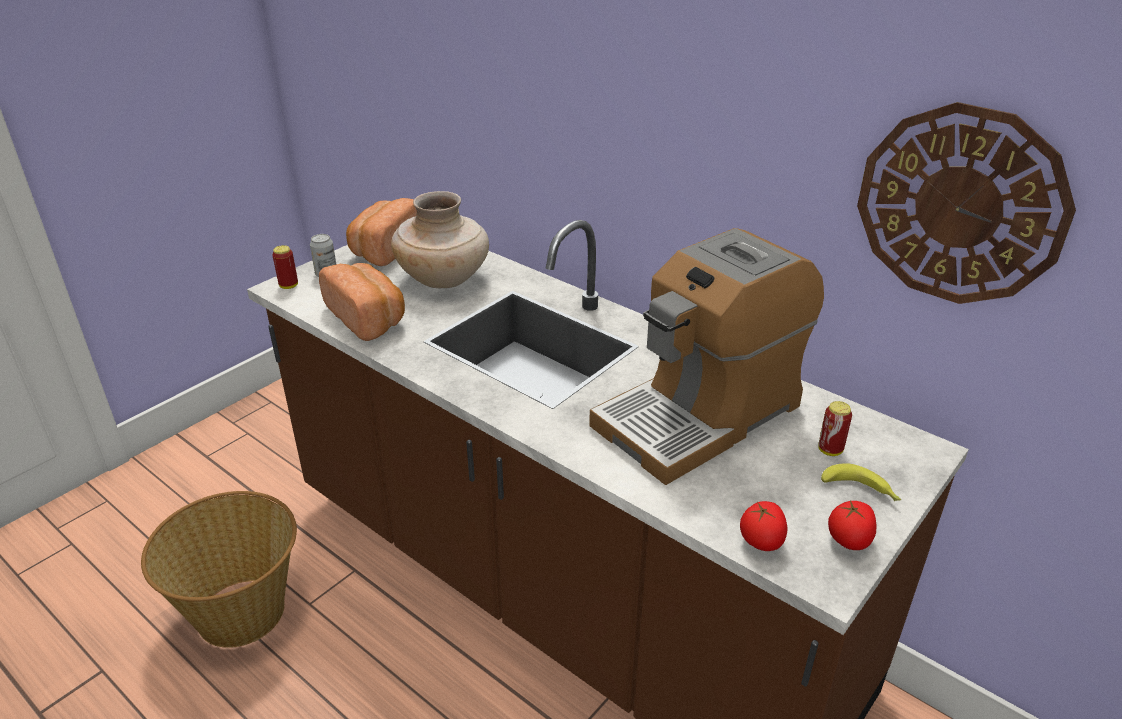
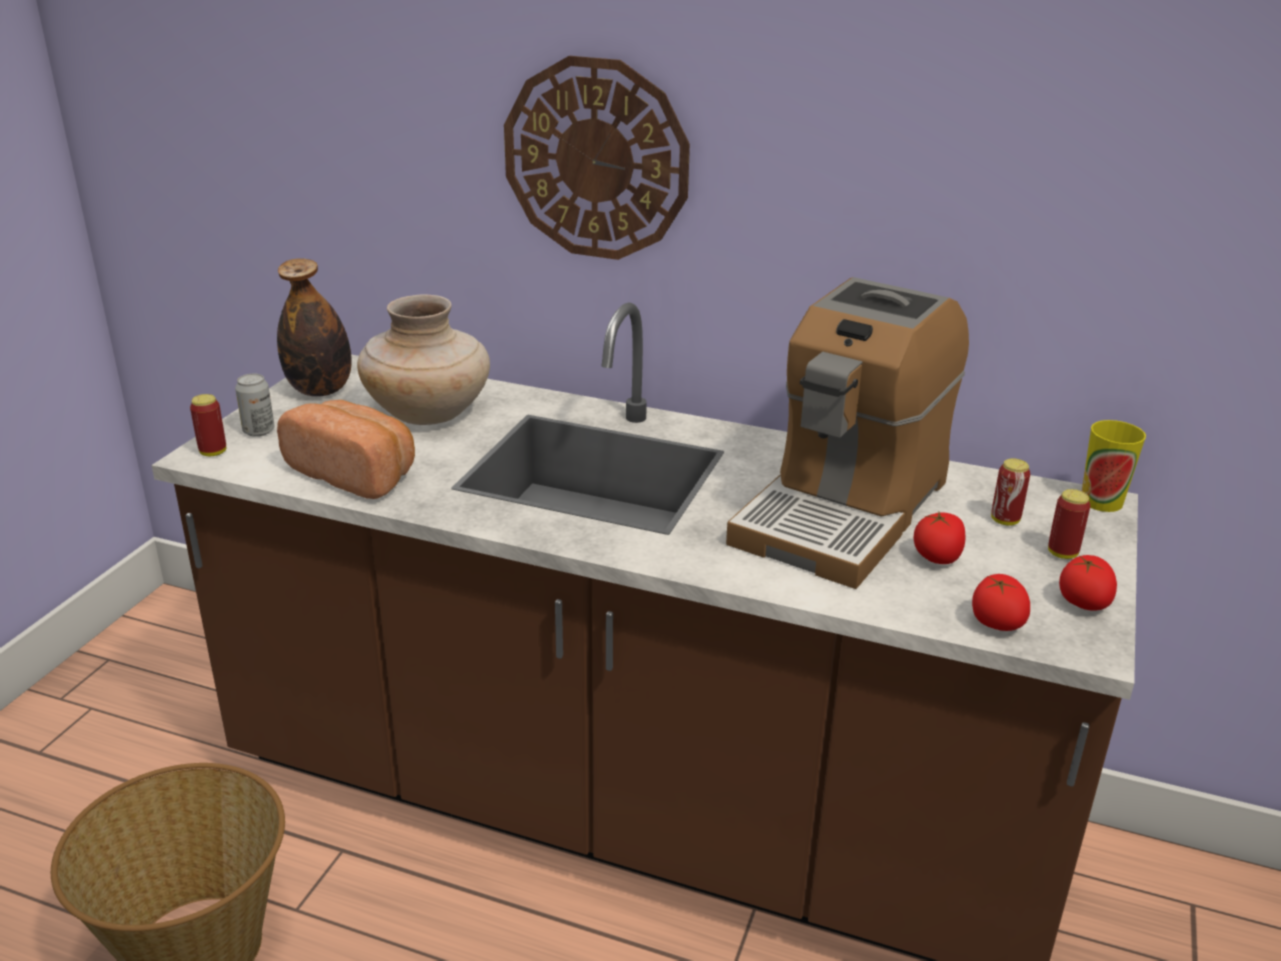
camera: 20 degrees left, 5 degrees down
bread [346,198,417,266] -> bottle [277,258,352,397]
banana [821,463,901,501] -> can [1048,489,1090,559]
wall clock [857,102,1076,304] -> wall clock moved to [504,56,690,260]
none -> tomato [914,512,965,564]
none -> cup [1082,420,1146,512]

